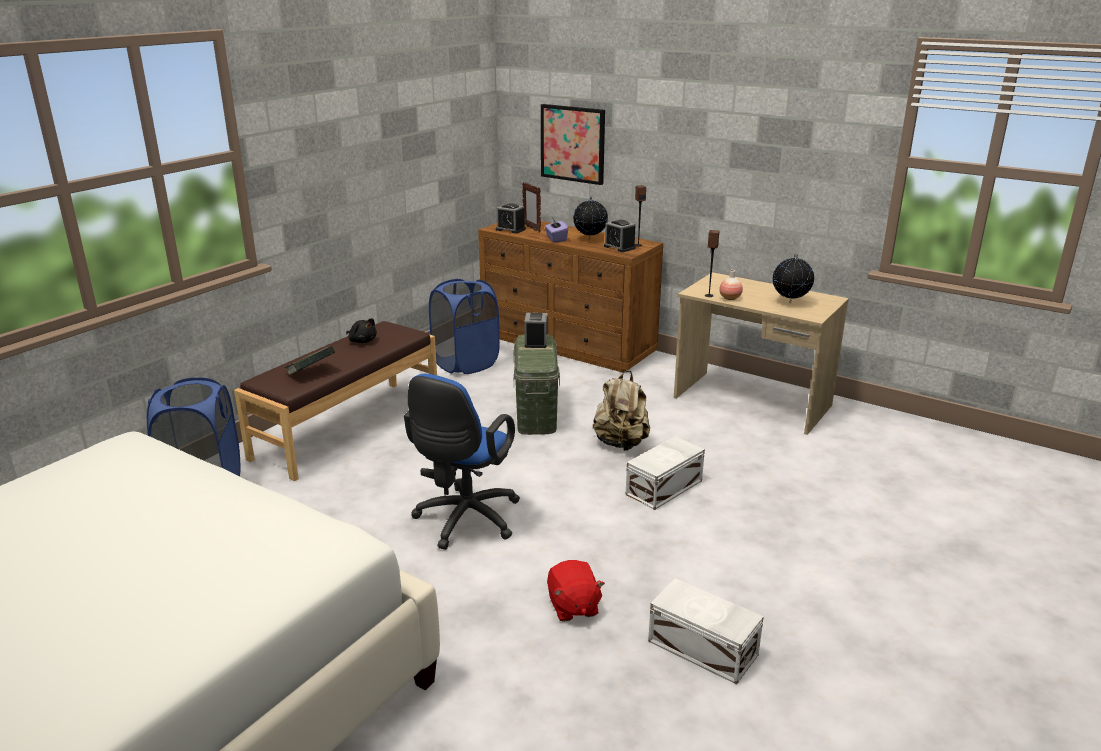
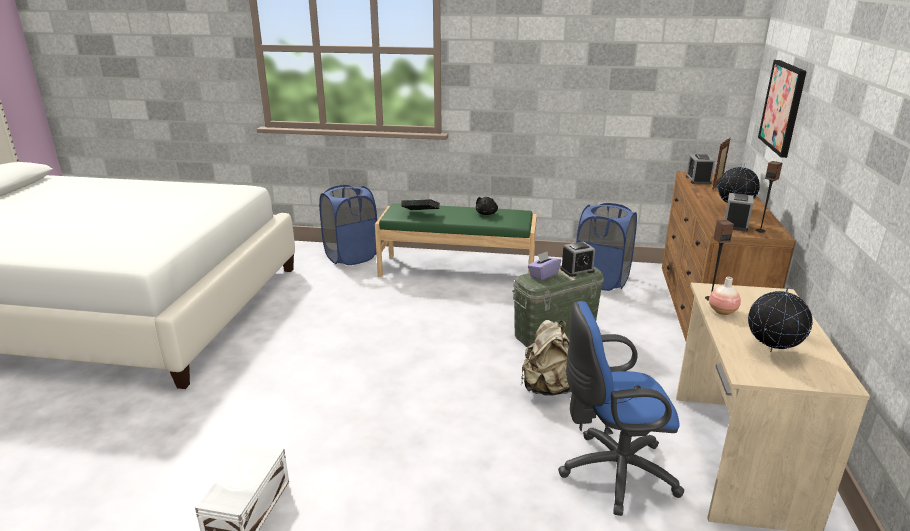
camera: 65 degrees right, 0 degrees up
brown bench [234,321,437,481] -> green bench [375,203,537,277]
blue office chair [404,374,520,550] -> blue office chair moved to [558,301,684,516]
purple tissue box [545,217,568,242] -> purple tissue box moved to [528,251,561,281]
red plush toy [547,560,605,622] -> none
white storage box [626,436,705,510] -> none

